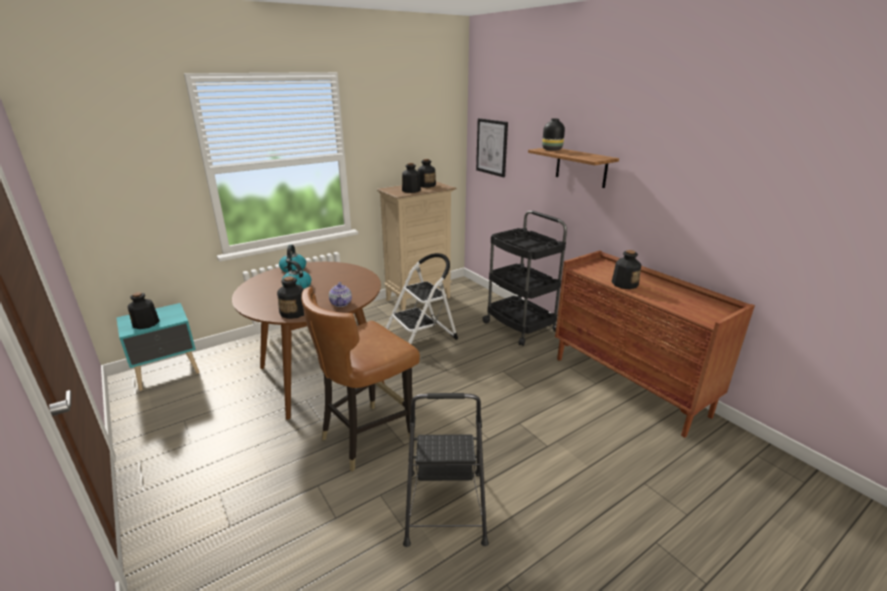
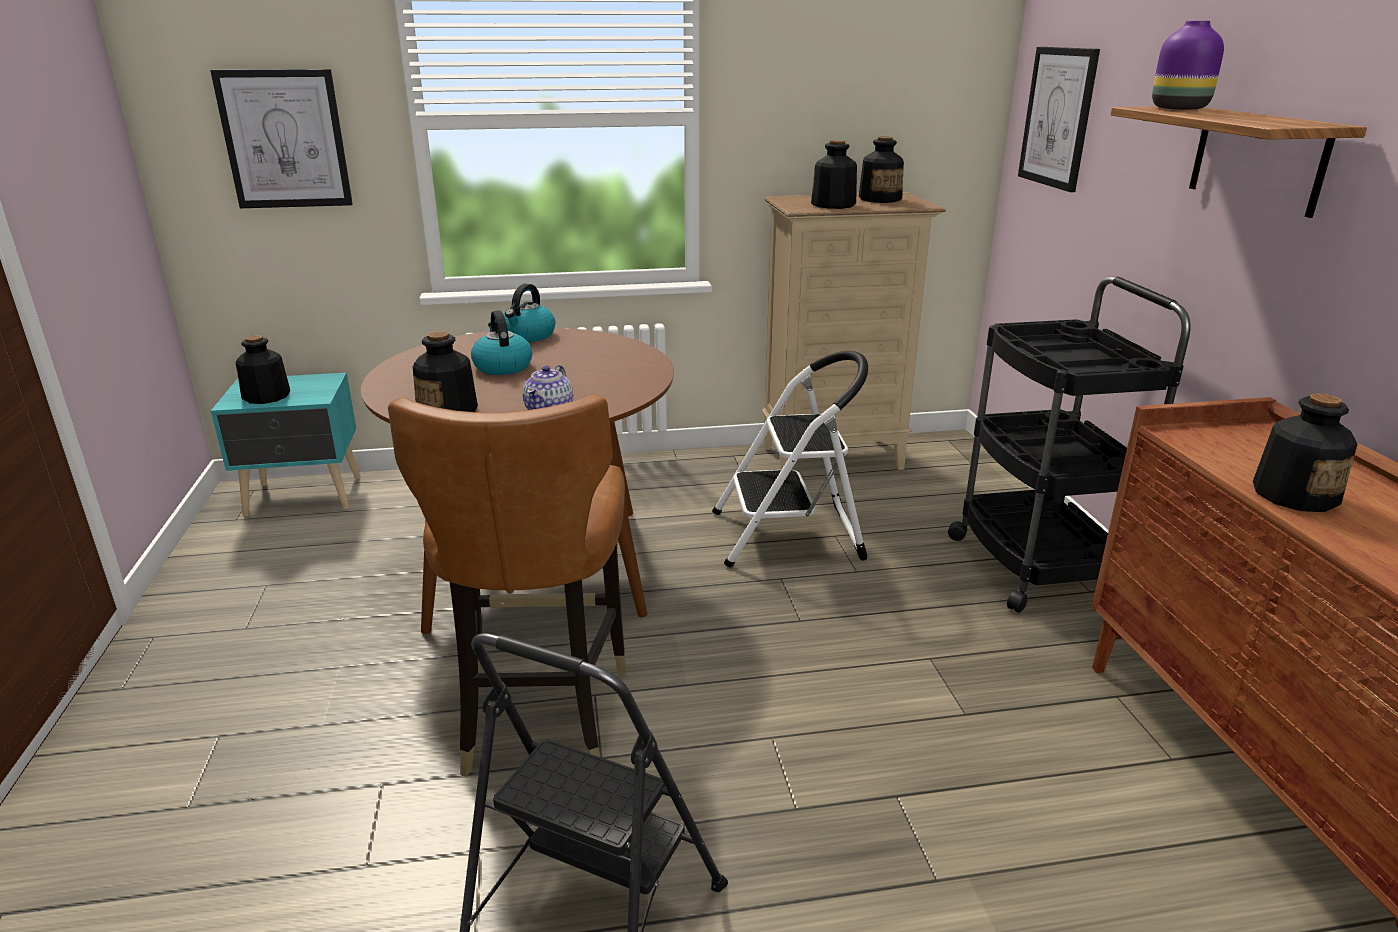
camera: 25 degrees right, 0 degrees up
brown chair [301,287,420,471] -> brown chair turned 75 degrees counterclockwise [388,394,626,777]
black vase [542,119,565,151] -> purple vase [1152,21,1224,110]
none -> picture [210,69,353,208]

